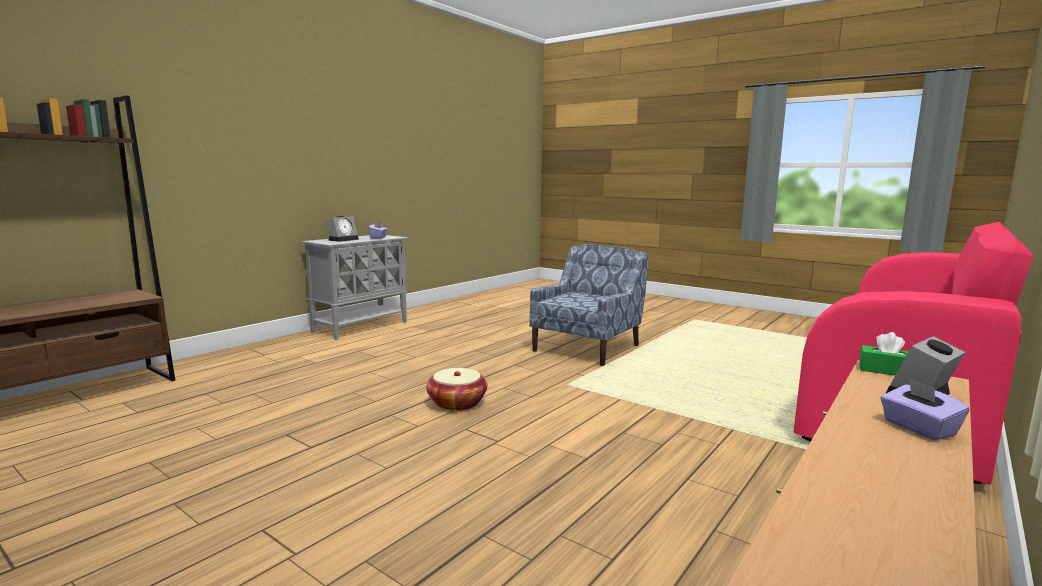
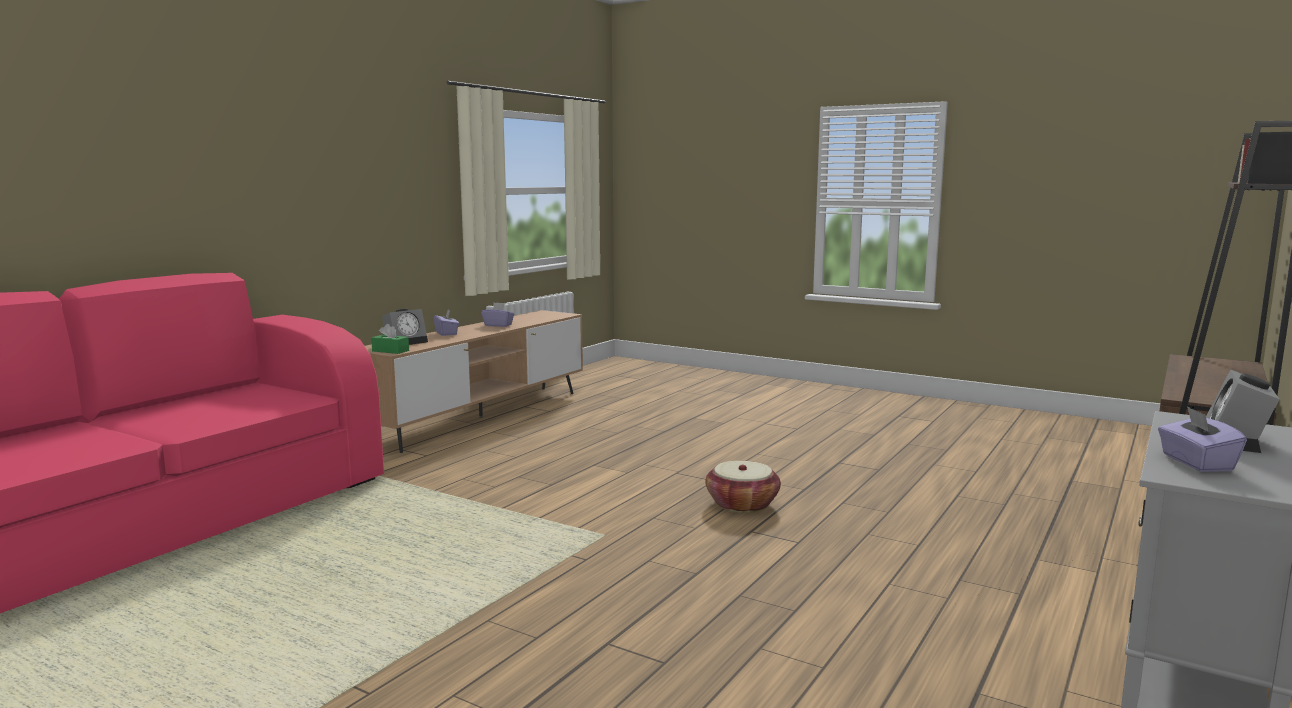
camera: 175 degrees right, 0 degrees up
blue armchair [529,244,649,366] -> none
none -> purple tissue box [481,303,514,327]

